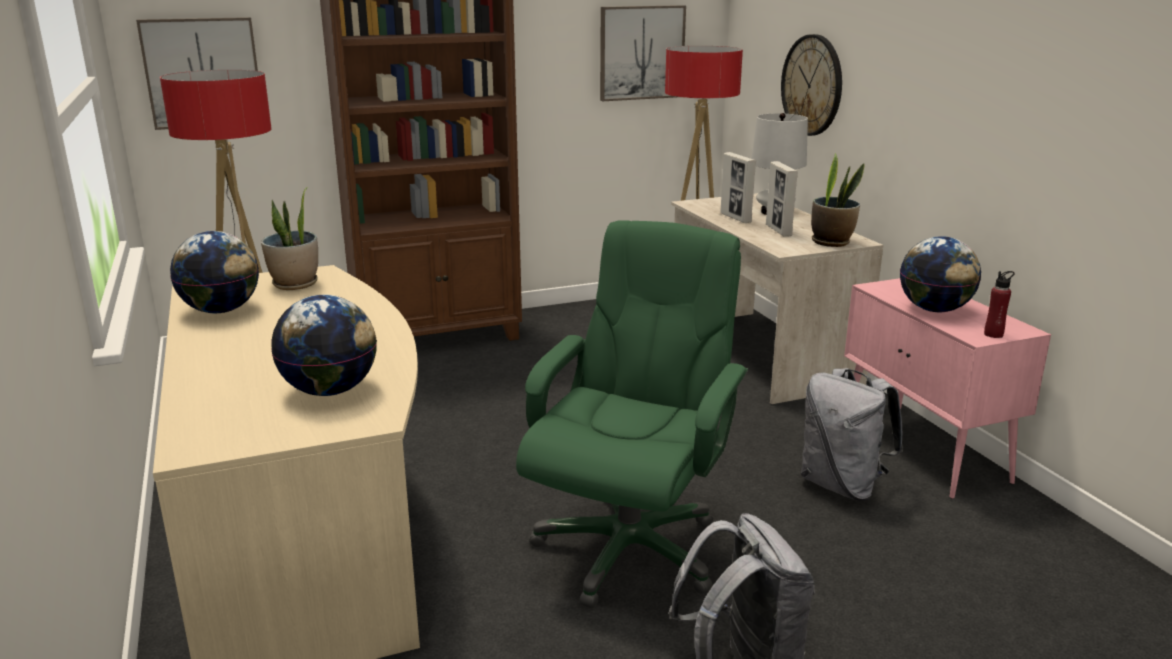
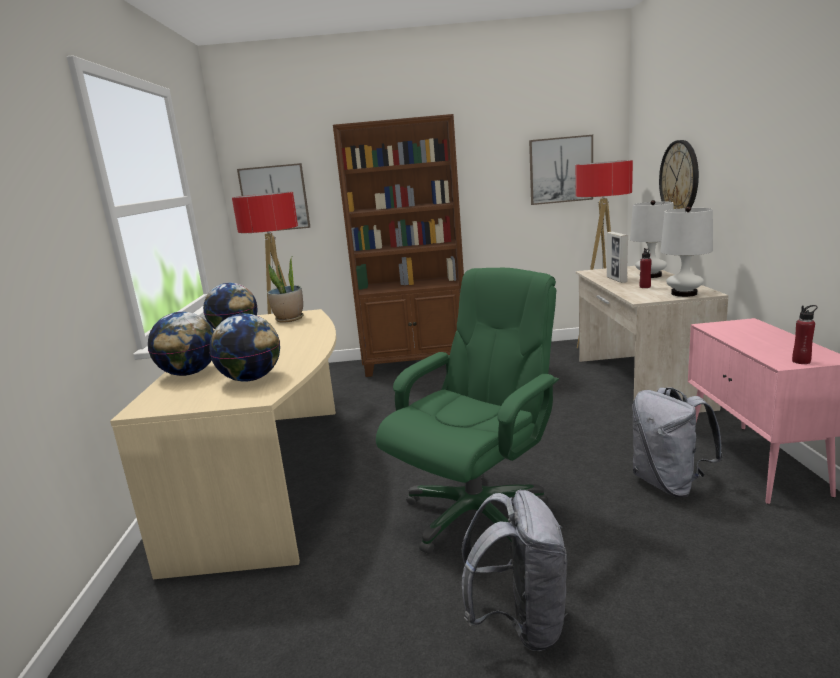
camera: 20 degrees right, 5 degrees down
picture frame [766,161,798,237] -> red bottle [640,248,652,288]
potted plant [811,153,865,247] -> white table lamp [660,206,713,297]
globe [900,236,981,312] -> globe moved to [148,312,214,376]

